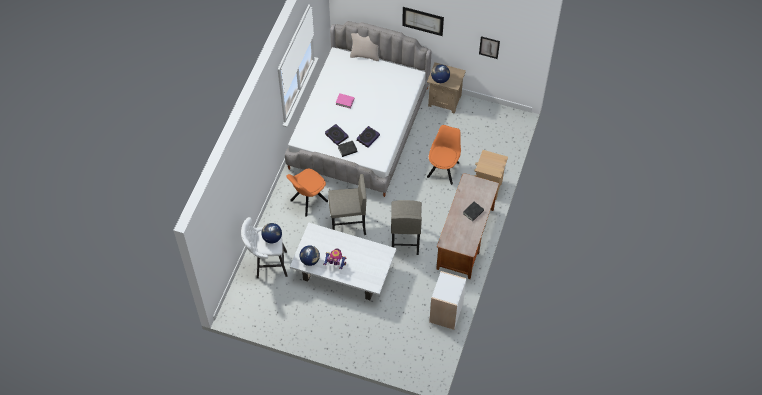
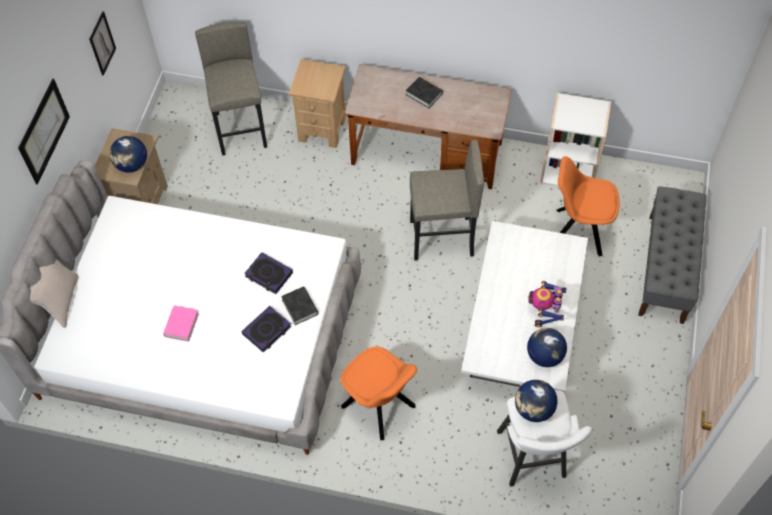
camera: 95 degrees left, 0 degrees up
grey stool [328,174,367,235] -> grey stool moved to [195,22,267,156]
orange chair [427,125,461,185] -> orange chair moved to [557,156,619,257]
none -> grey bench [638,186,707,324]

